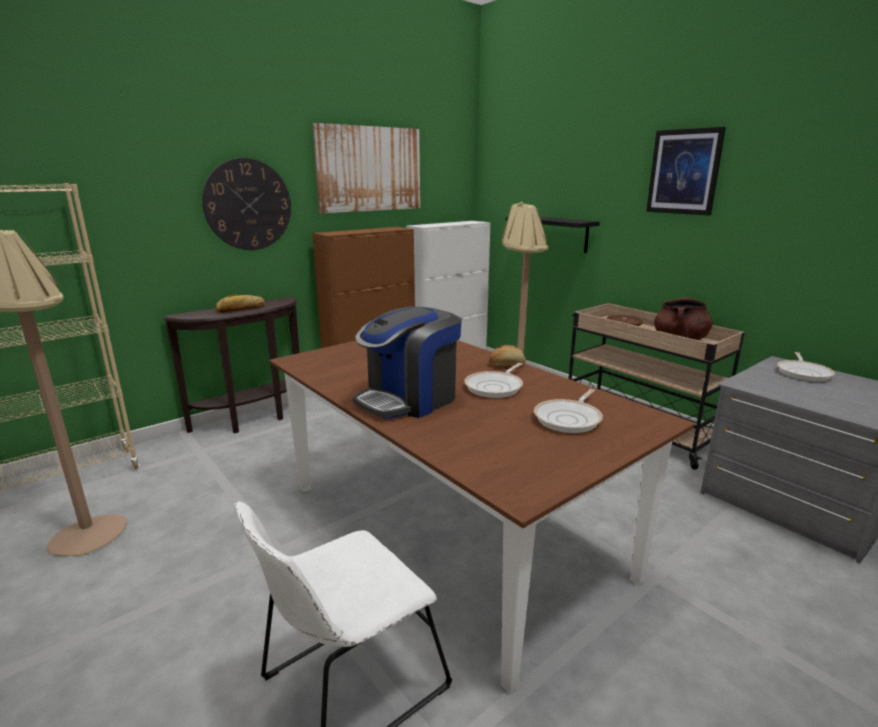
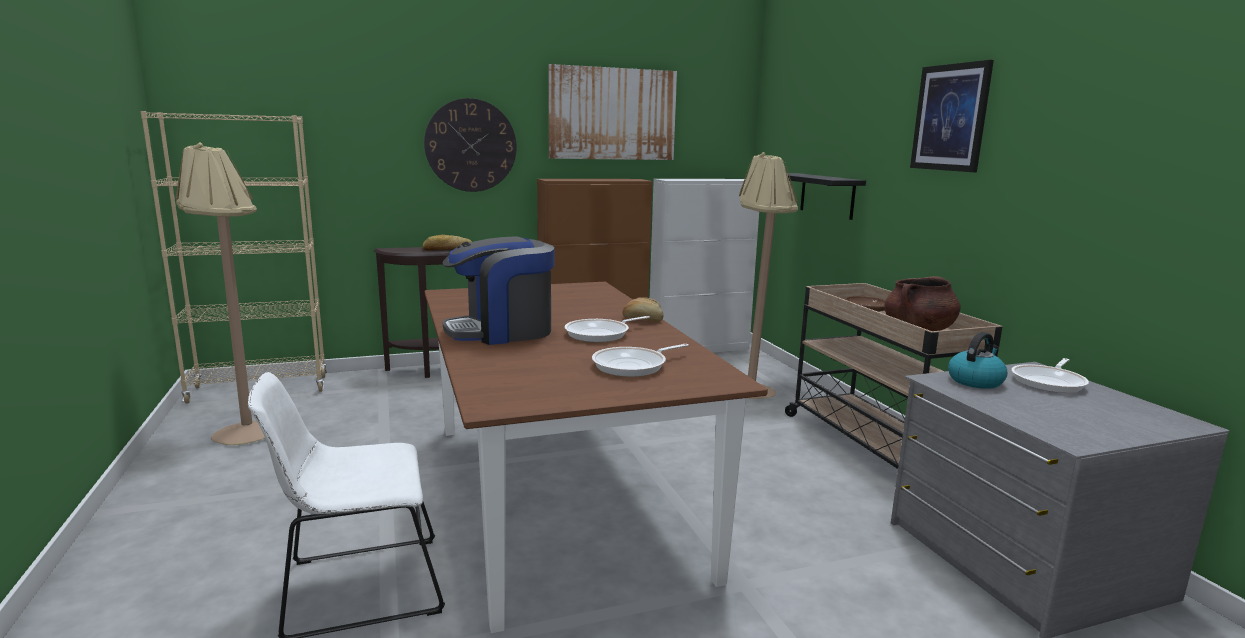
camera: 20 degrees right, 5 degrees down
none -> kettle [948,332,1007,389]

